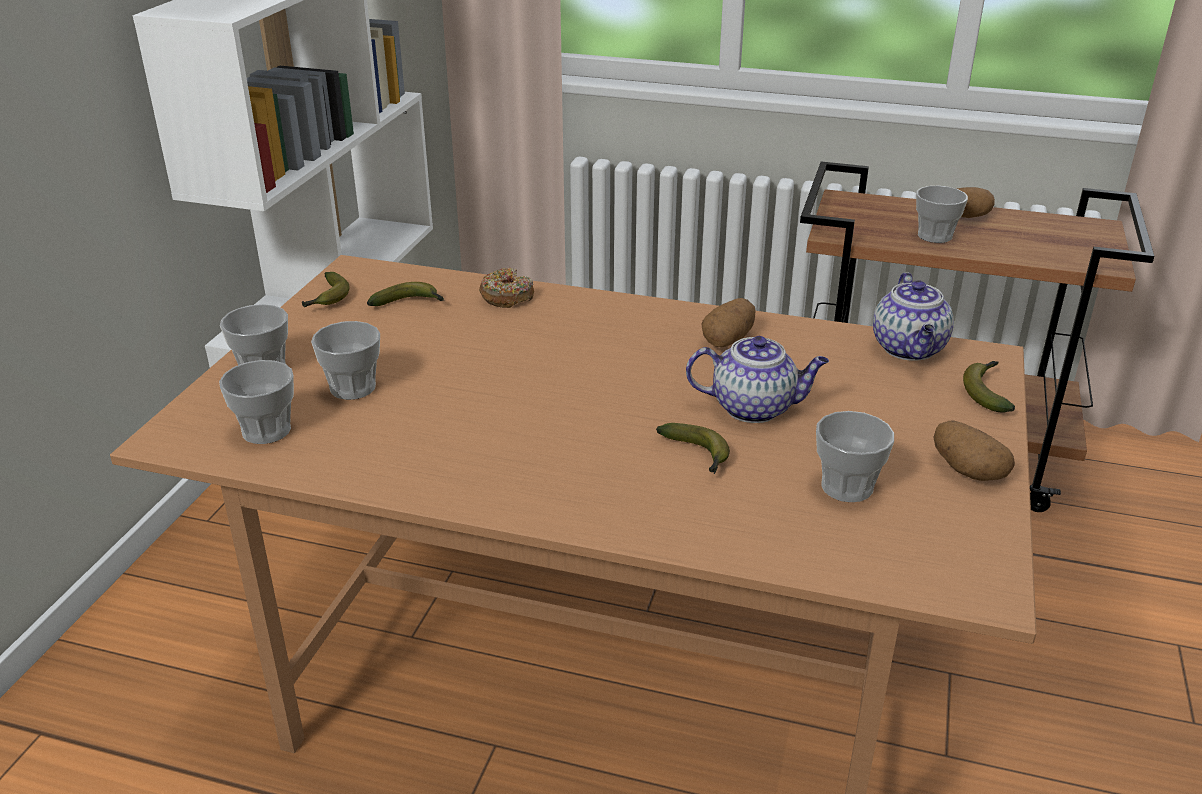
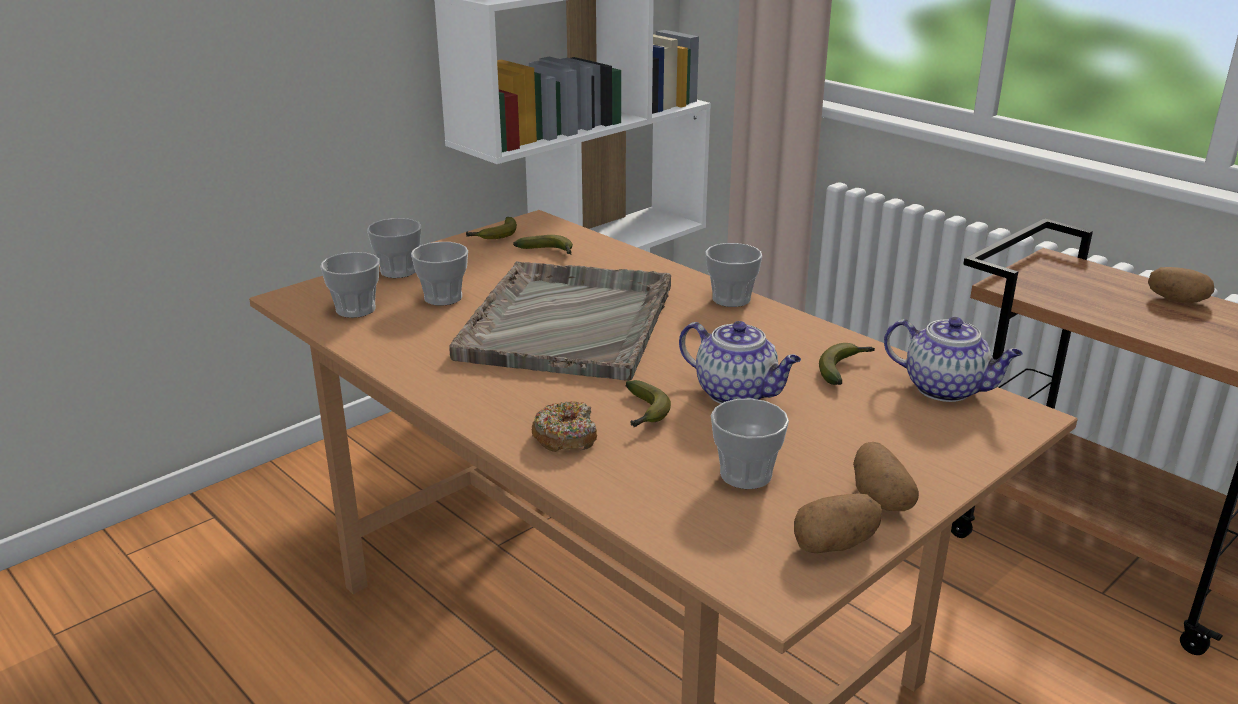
camera: 30 degrees right, 5 degrees down
donut [479,268,534,308] -> donut moved to [532,401,597,452]
potato [701,298,756,347] -> potato moved to [794,493,882,553]
teapot [873,272,954,361] -> teapot turned 90 degrees counterclockwise [884,317,1023,402]
cup [916,186,968,243] -> cup moved to [705,243,762,307]
banana [963,361,1015,413] -> banana moved to [819,343,875,385]
none -> grey tray [449,261,671,381]

